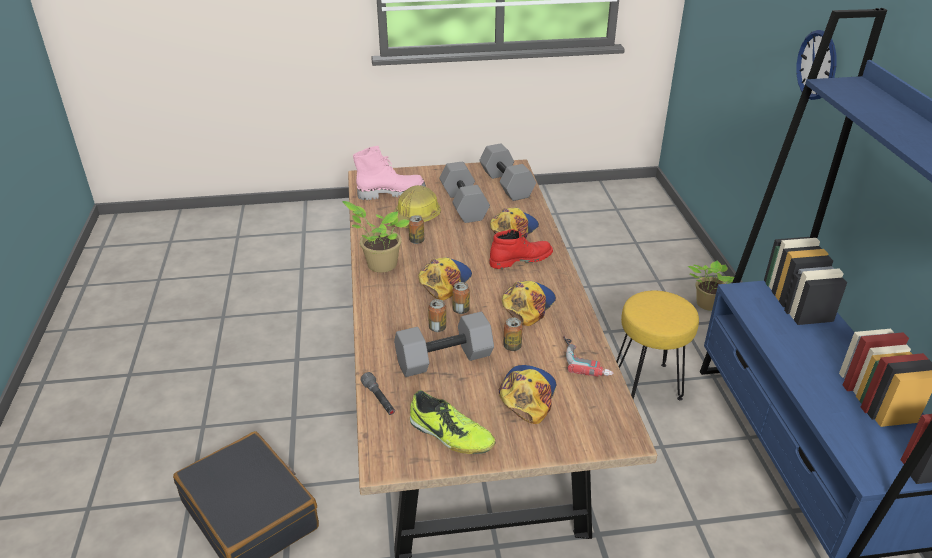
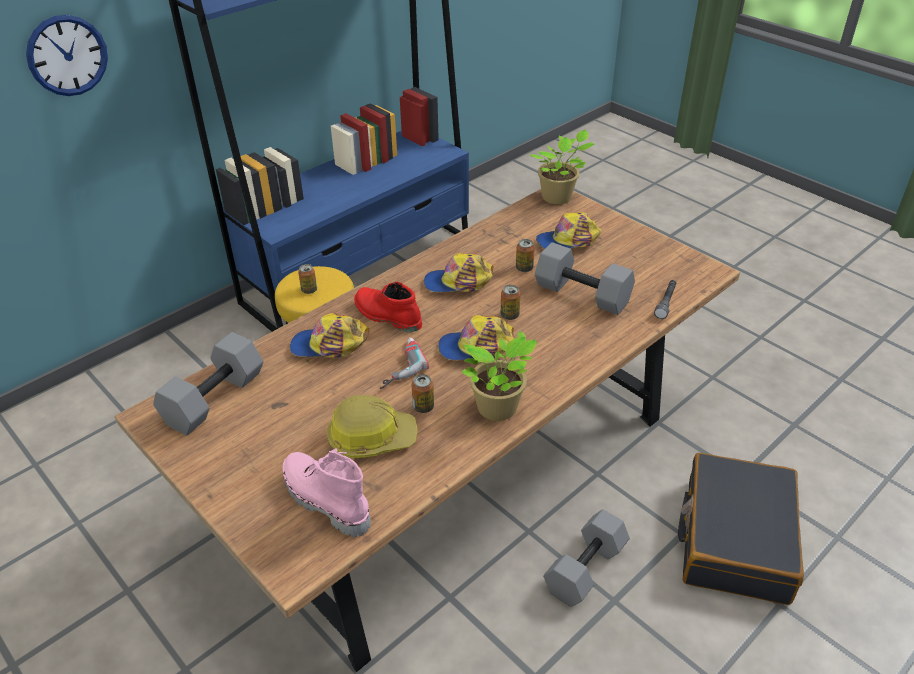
camera: 125 degrees left, 5 degrees up
shoe [410,390,495,454] -> none
can [428,299,446,332] -> can moved to [298,264,317,294]
grey dumbbell [439,161,490,223] -> grey dumbbell moved to [543,510,630,607]
power drill [563,335,613,377] -> power drill moved to [380,337,429,389]
potted plant [688,261,734,311] -> potted plant moved to [530,129,595,204]

